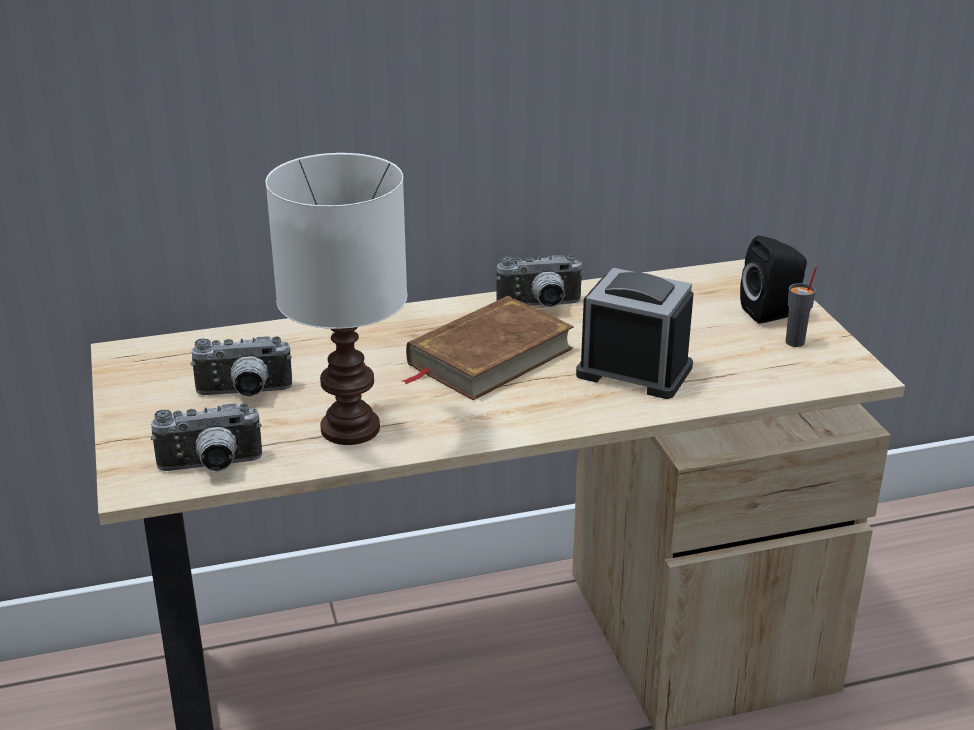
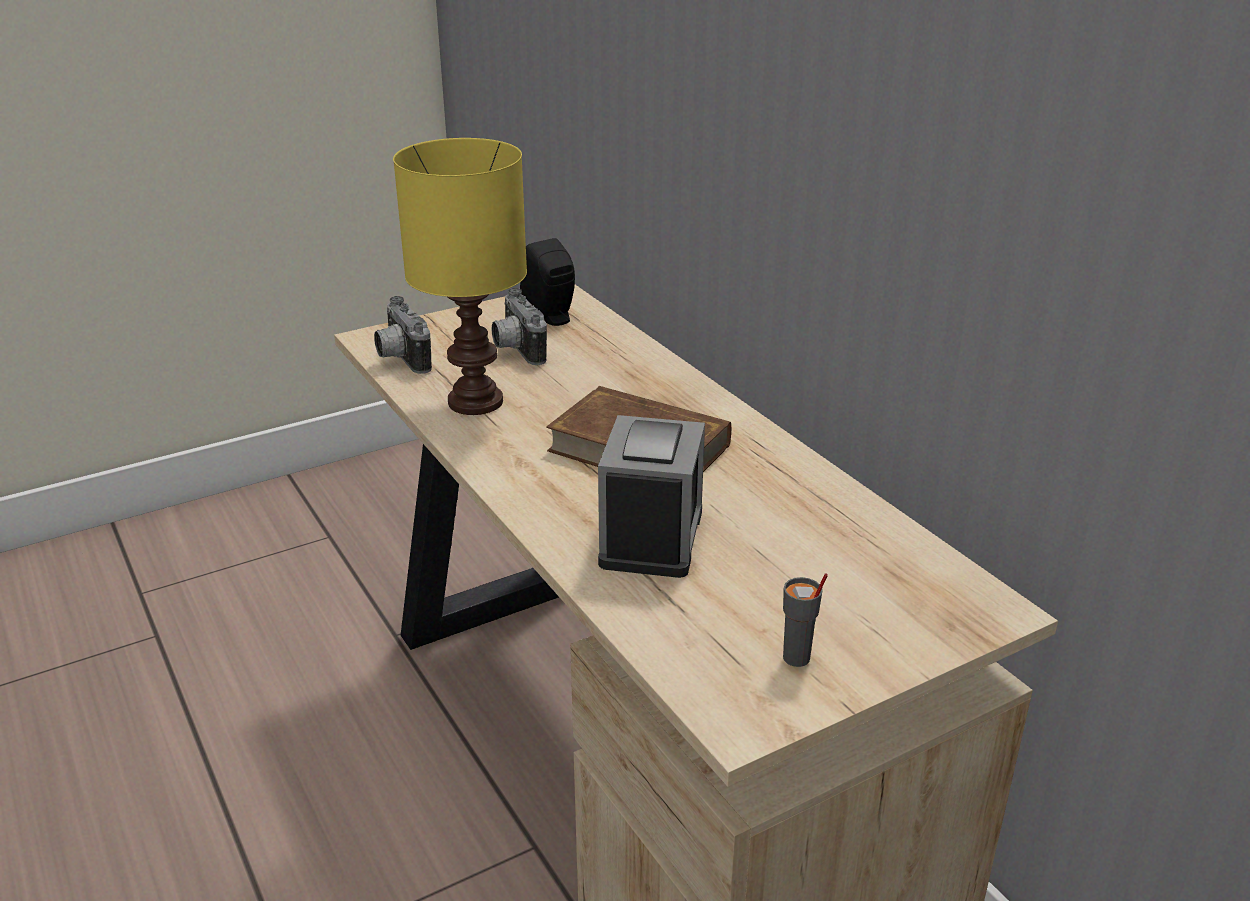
camera: 75 degrees right, 0 degrees up
white table lamp [265,153,407,445] -> yellow table lamp [393,138,527,415]
camera [496,255,584,307] -> none
black speaker [740,236,807,324] -> black speaker moved to [520,238,575,326]

